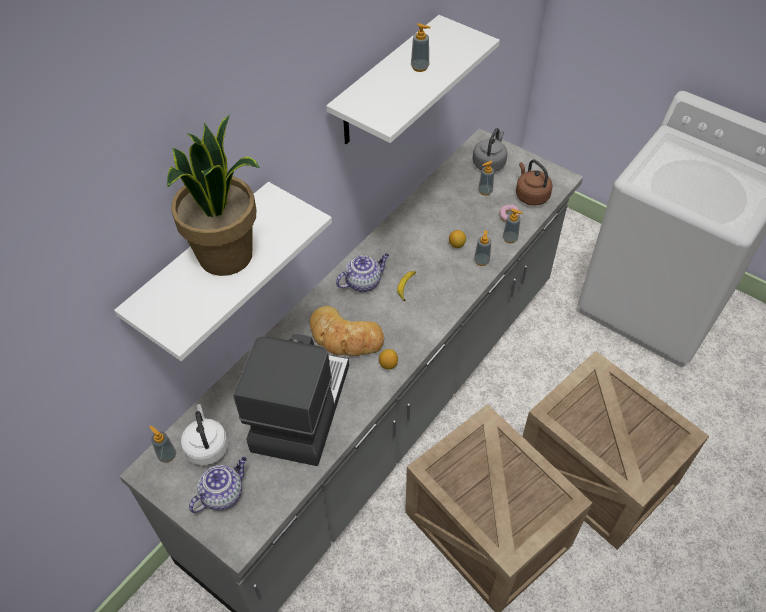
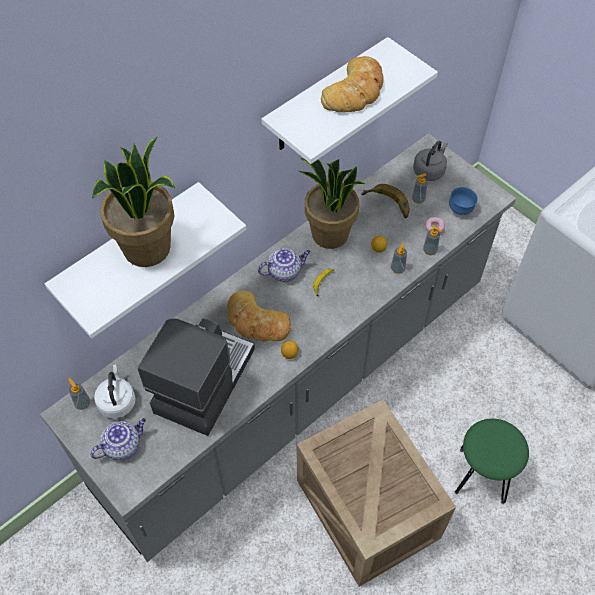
camera: 10 degrees right, 5 degrees up
soap dispenser [411,23,431,72] -> bread [321,56,384,112]
brown kettle [516,160,553,206] -> blue bowl [449,187,478,215]
crate [522,351,709,550] -> green stool [455,419,529,504]
none -> potted plant [299,158,365,249]
none -> banana [361,184,409,218]

